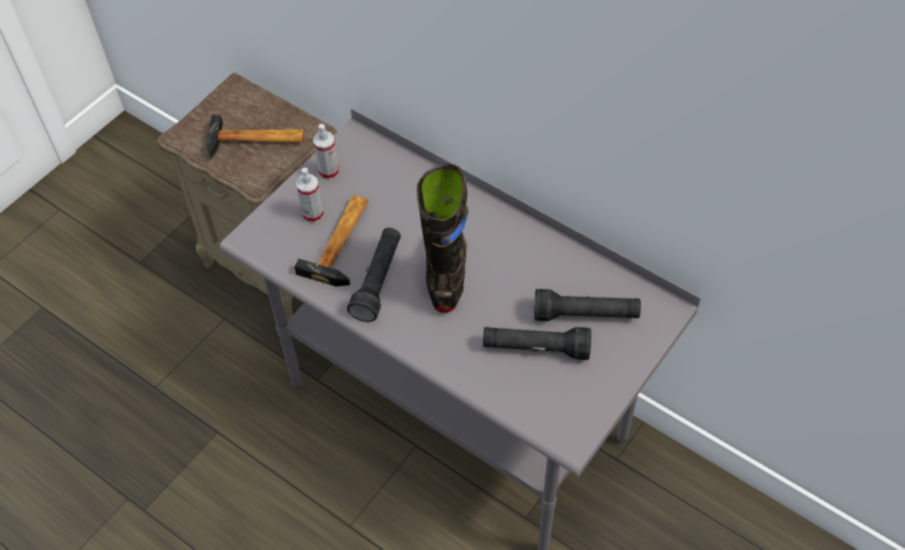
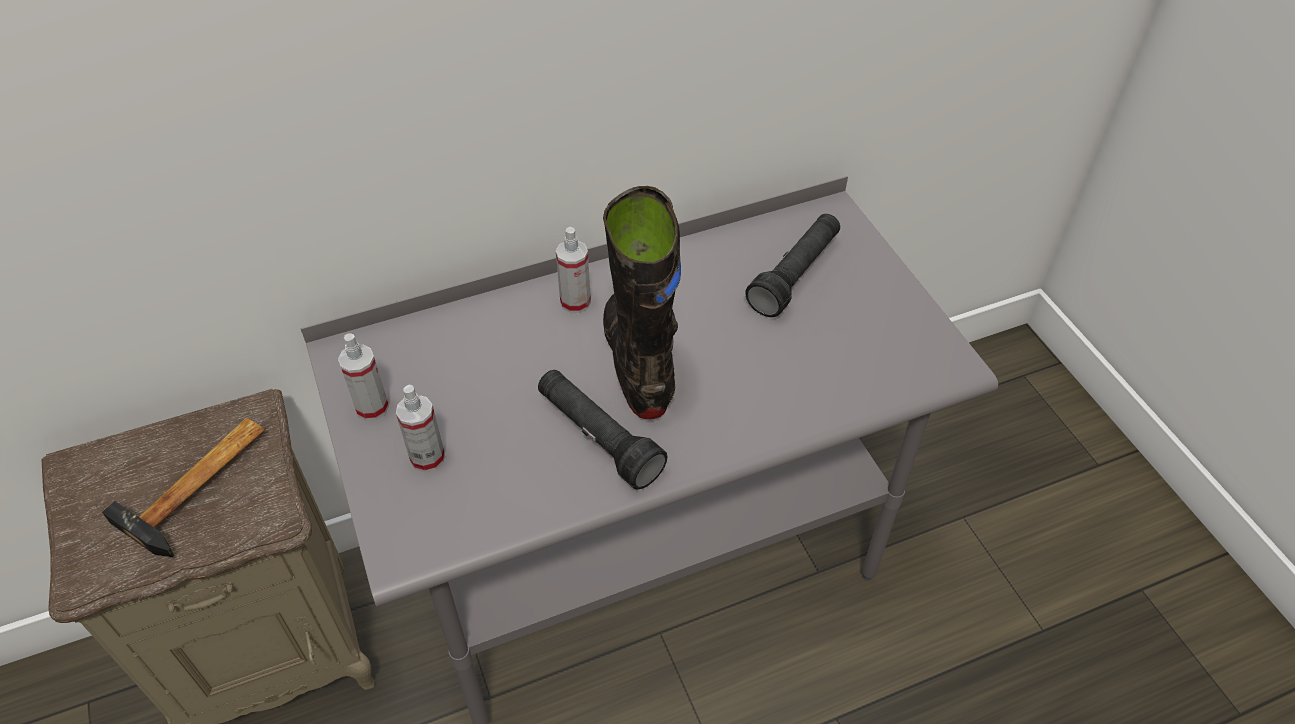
camera: 60 degrees left, 5 degrees down
hammer [294,195,369,287] -> none
black boot [417,164,468,313] -> black boot turned 45 degrees clockwise [603,186,681,419]
black flashlight [483,327,591,360] -> none
none -> spray bottle [556,227,591,313]

